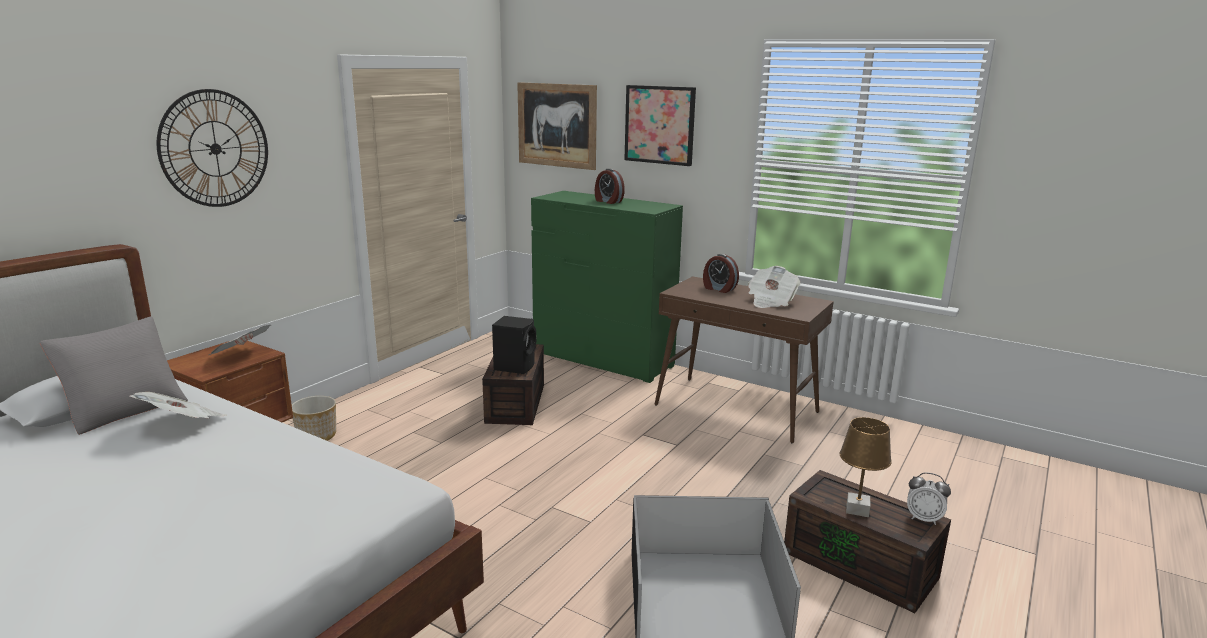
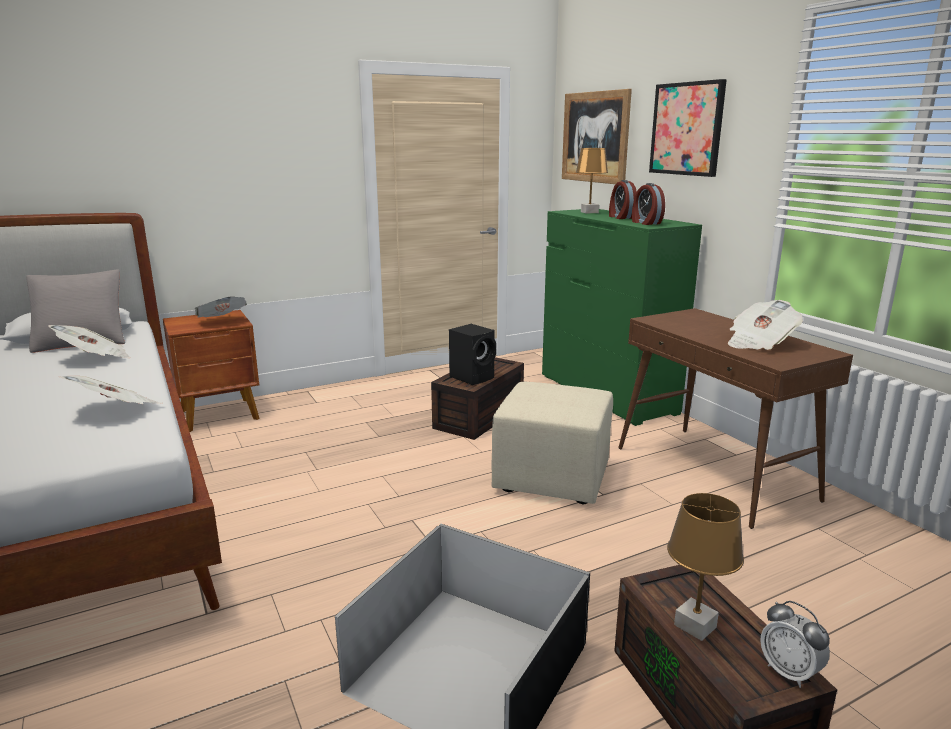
camera: 30 degrees right, 0 degrees up
wall clock [157,89,268,207] -> none
planter [292,396,336,441] -> none
alarm clock [703,254,739,293] -> alarm clock moved to [632,183,665,225]
none -> newspaper [61,376,162,404]
none -> beige ottoman [492,382,613,504]
none -> brown table lamp [576,148,608,214]

